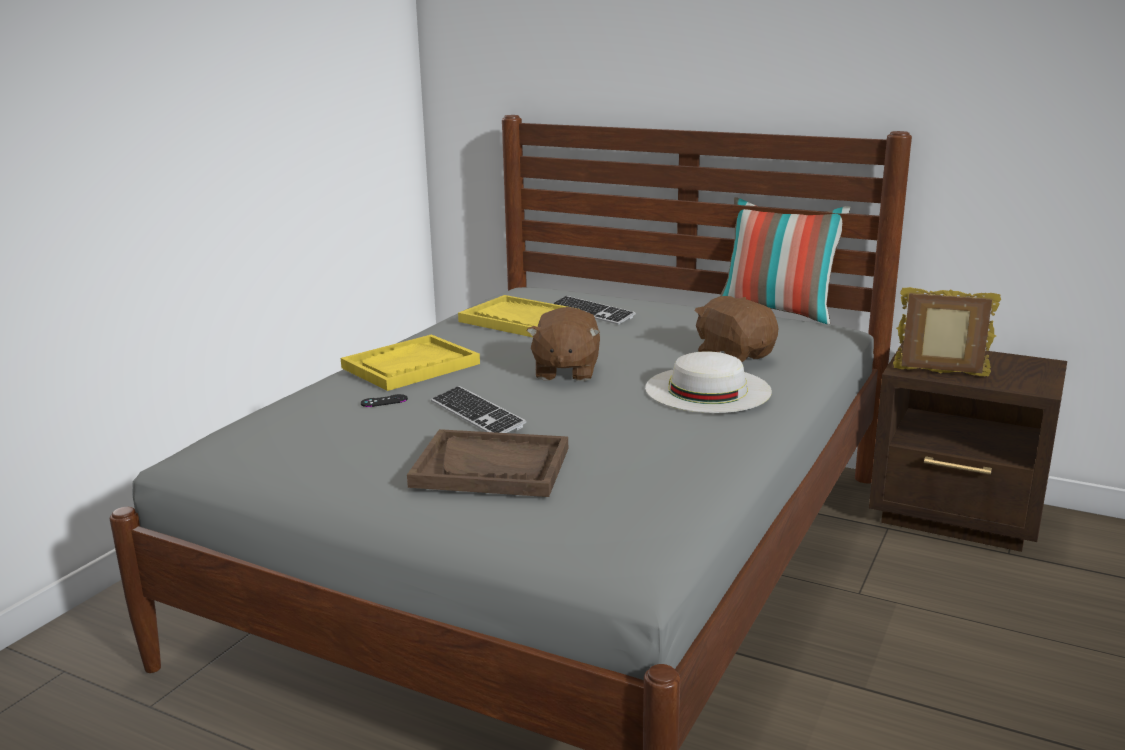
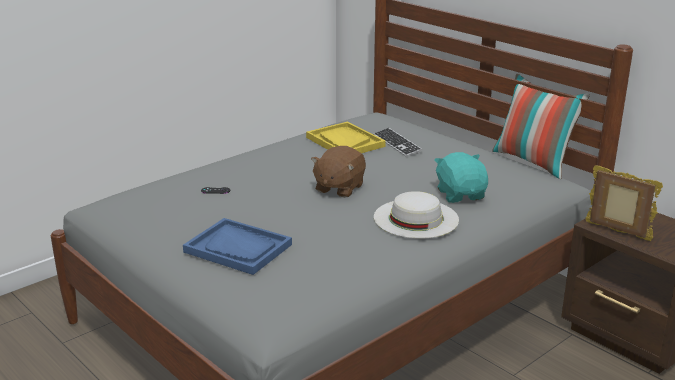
camera: 20 degrees right, 5 degrees up
yellow tray [341,335,480,391] -> none
brown tray [407,429,568,497] -> blue tray [183,218,292,275]
keyboard [431,386,526,433] -> none
brown plush toy [695,296,779,362] -> turquoise plush toy [434,152,488,203]

